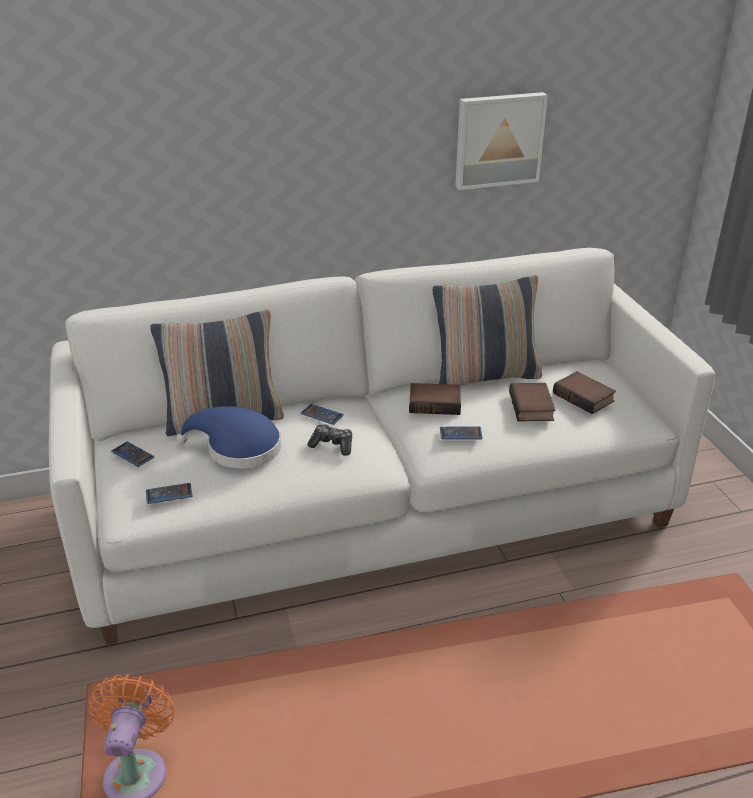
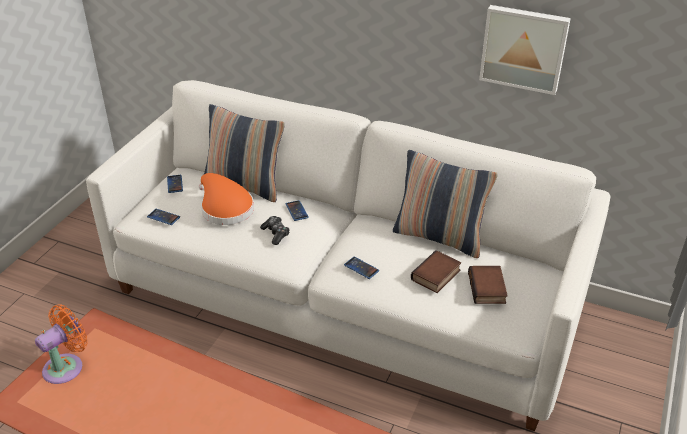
camera: 40 degrees right, 5 degrees up
blue hat [177,406,281,468] -> orange hat [199,173,254,225]
book [409,383,461,415] -> none

